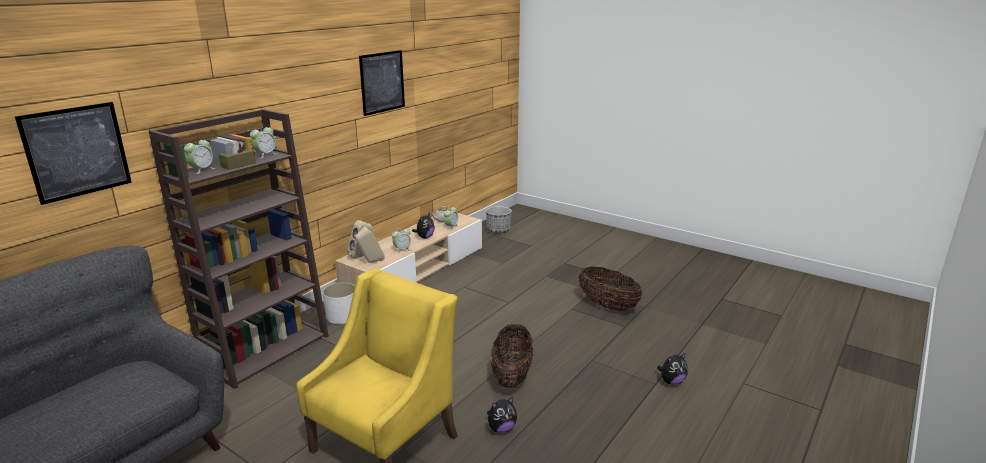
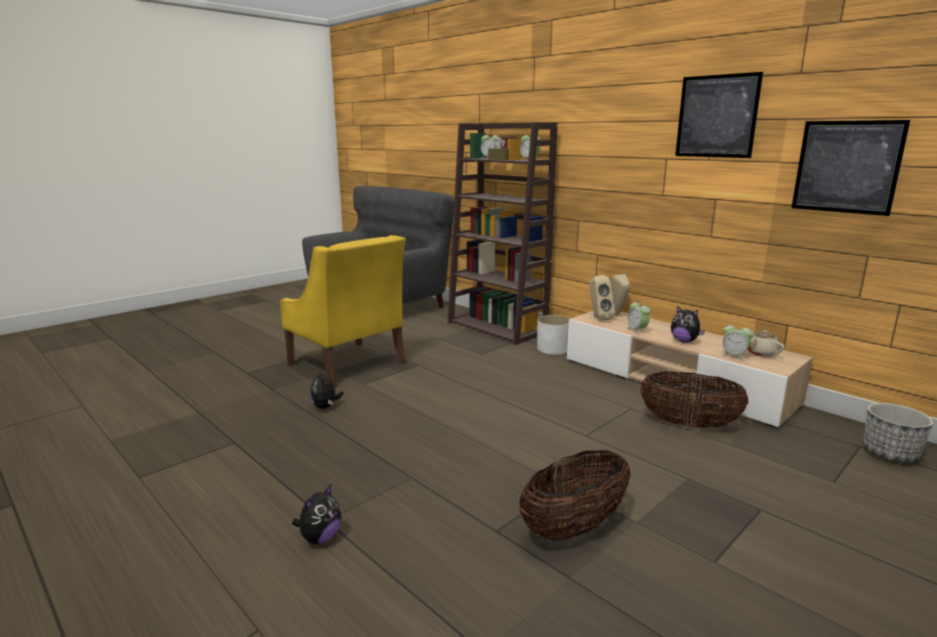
camera: 100 degrees right, 5 degrees down
picture [15,102,132,205] -> picture moved to [792,120,910,216]
basket [491,324,533,388] -> basket moved to [640,371,749,428]
plush toy [657,353,687,385] -> plush toy turned 135 degrees counterclockwise [292,484,341,544]

